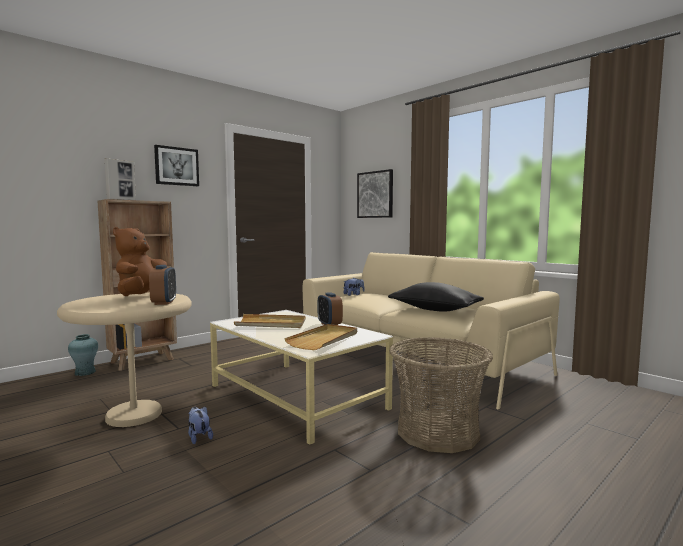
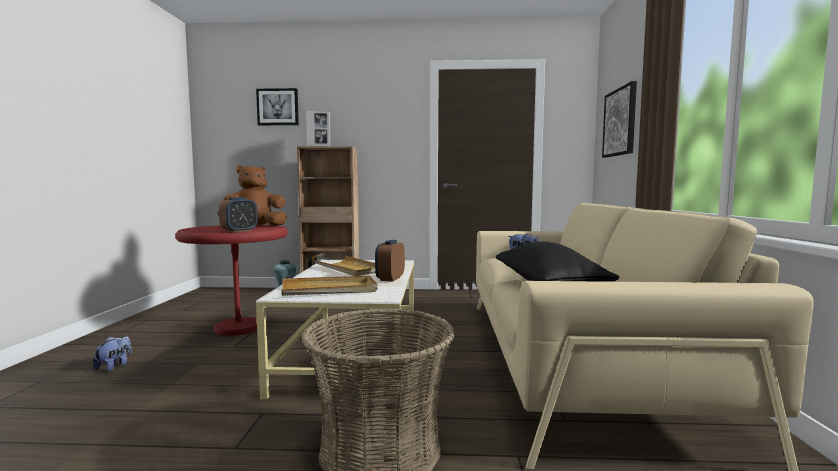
camera: 45 degrees right, 0 degrees up
beige side table [57,293,192,427] -> red side table [175,225,288,336]
picture [154,145,199,186] -> picture moved to [256,88,299,125]
plush toy [188,406,213,444] -> plush toy moved to [93,336,132,371]

